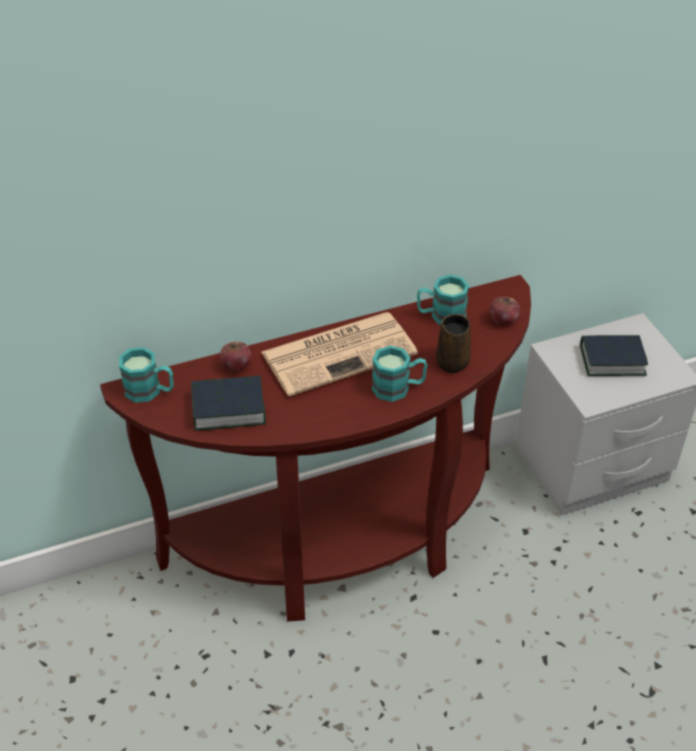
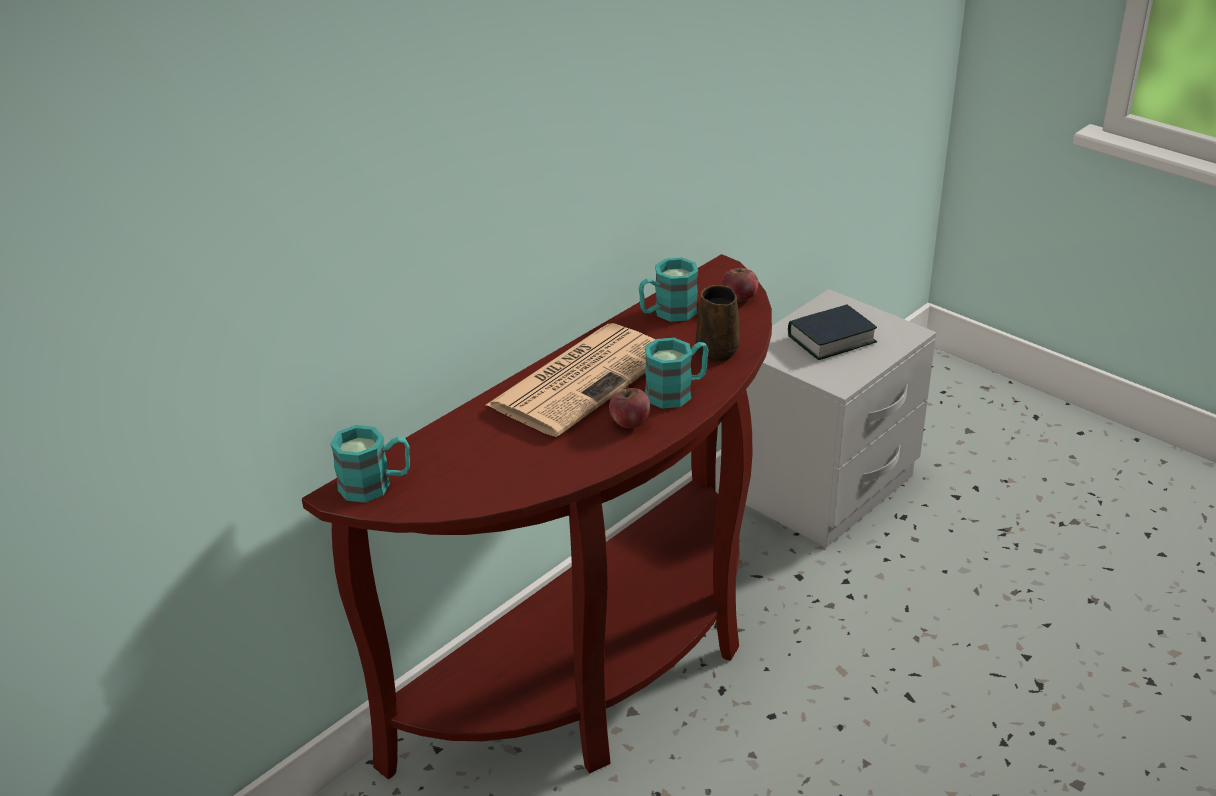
camera: 25 degrees left, 10 degrees down
book [191,376,266,431] -> none
apple [220,342,251,372] -> apple moved to [609,387,650,428]

